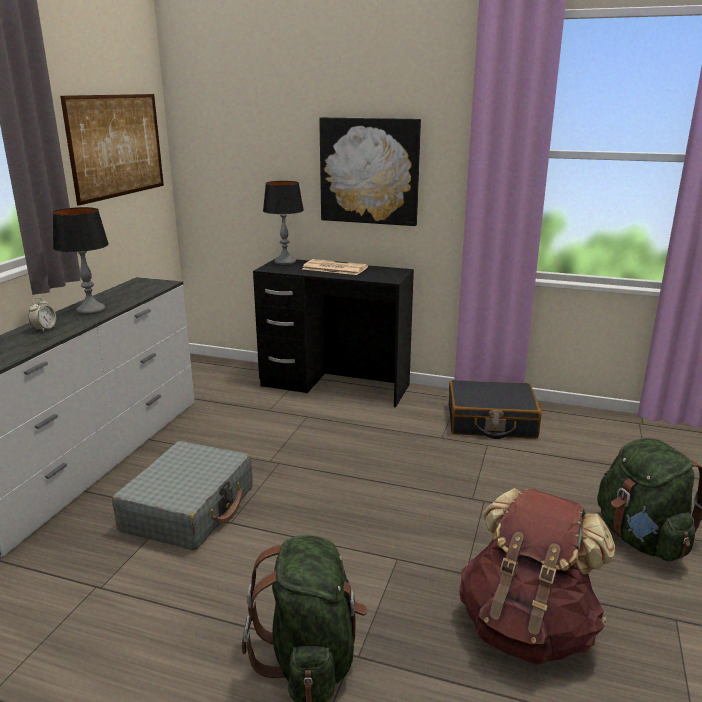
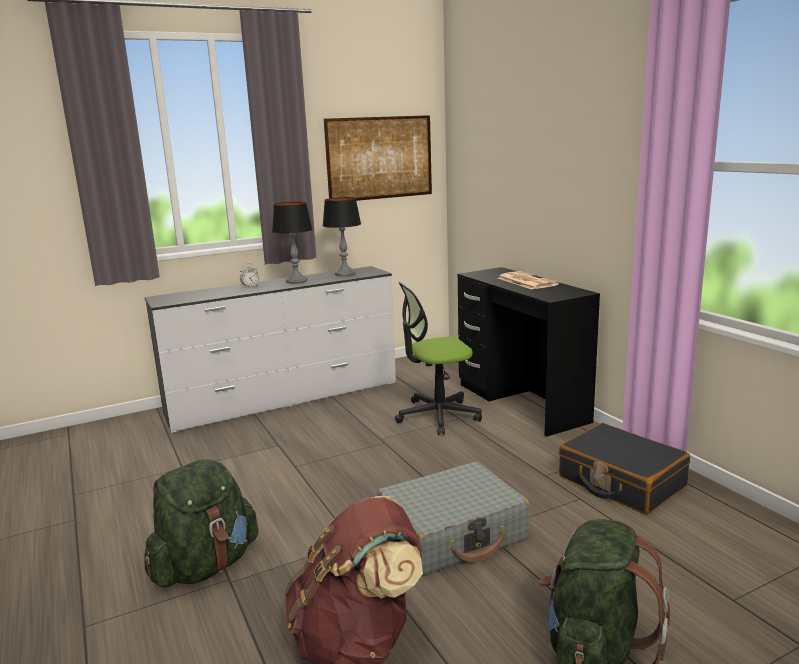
camera: 45 degrees right, 5 degrees down
grey suitcase [112,441,253,551] -> grey suitcase moved to [377,462,530,575]
table lamp [263,181,304,265] -> table lamp moved to [322,197,361,276]
picture [319,117,421,226] -> none
none -> office chair [395,282,482,435]

